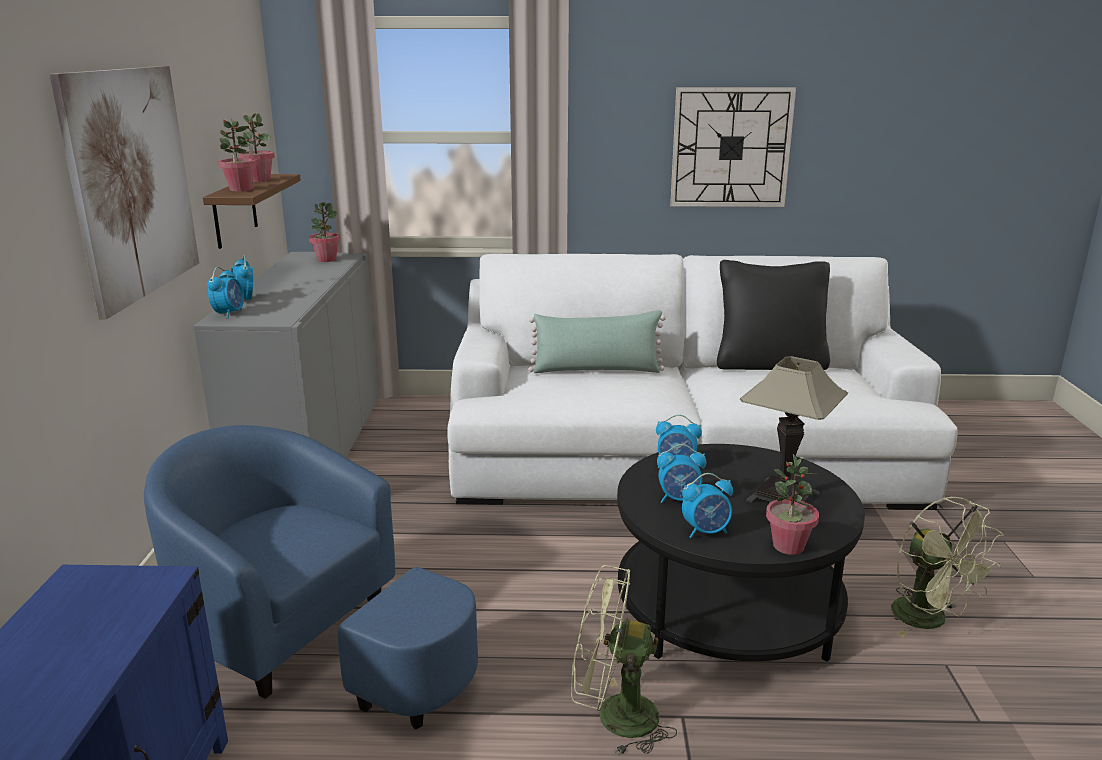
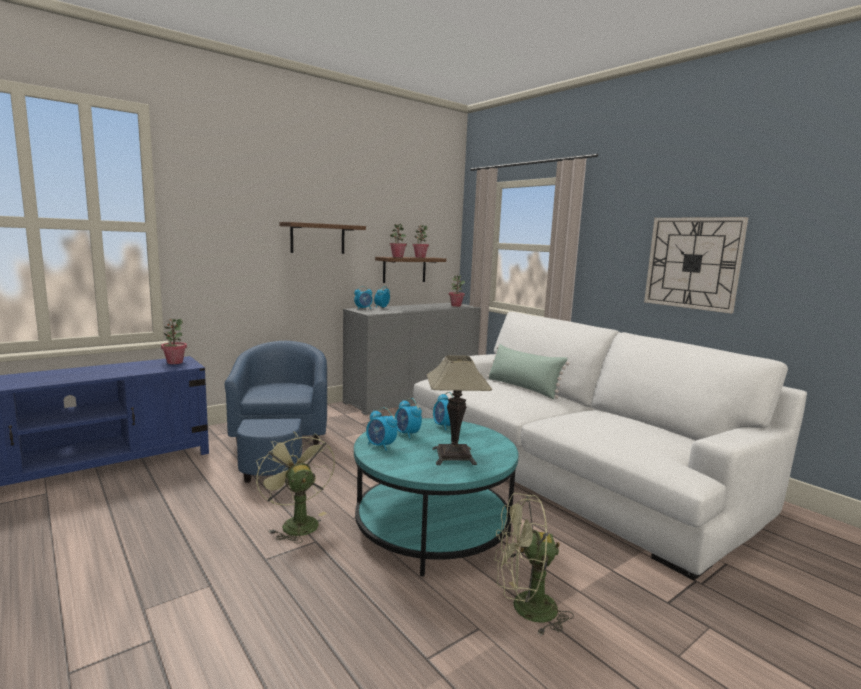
camera: 50 degrees right, 10 degrees down
picture [49,66,199,320] -> brown shelf [280,222,366,254]
black coffee table [617,444,865,662] -> turquoise coffee table [354,418,518,577]
black pillow [717,260,830,370] -> none
potted plant [766,454,819,555] -> potted plant moved to [161,319,187,364]
green fan [891,497,1003,637] -> green fan turned 60 degrees clockwise [494,493,574,635]

